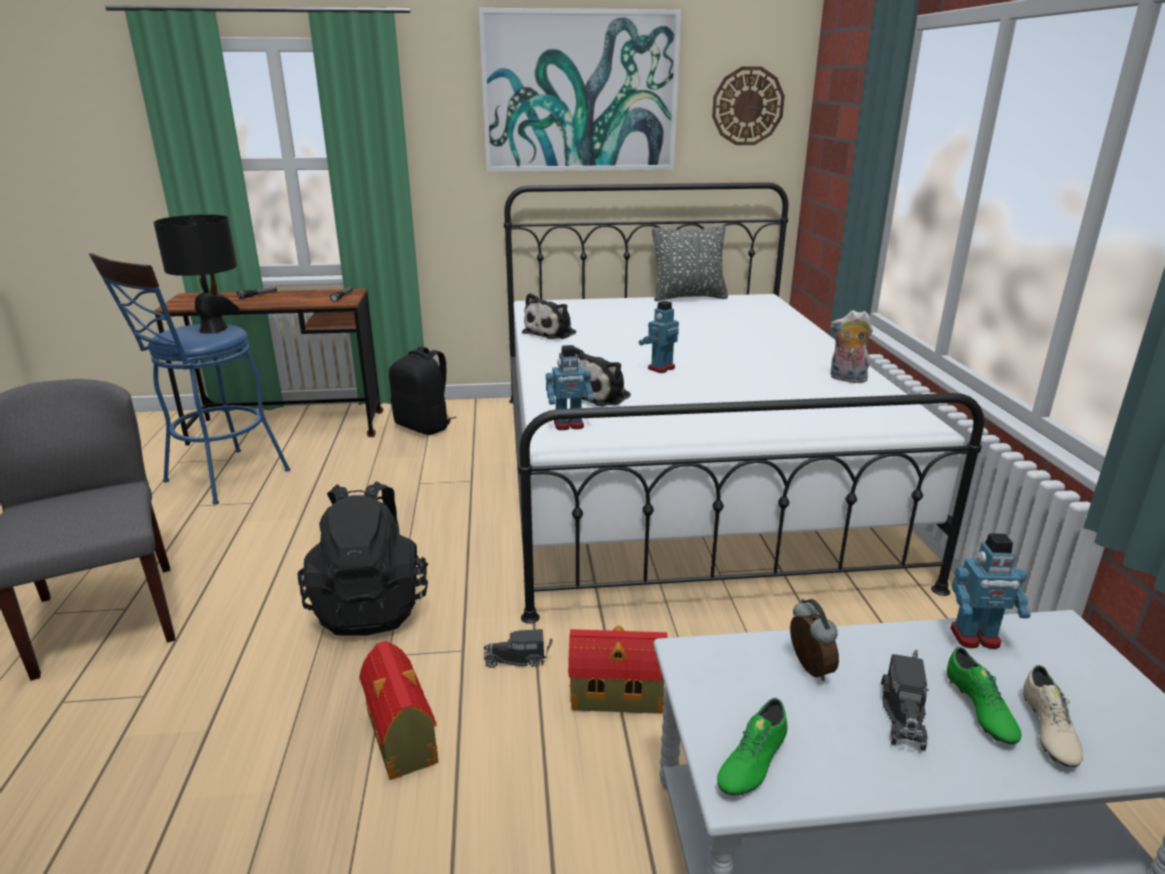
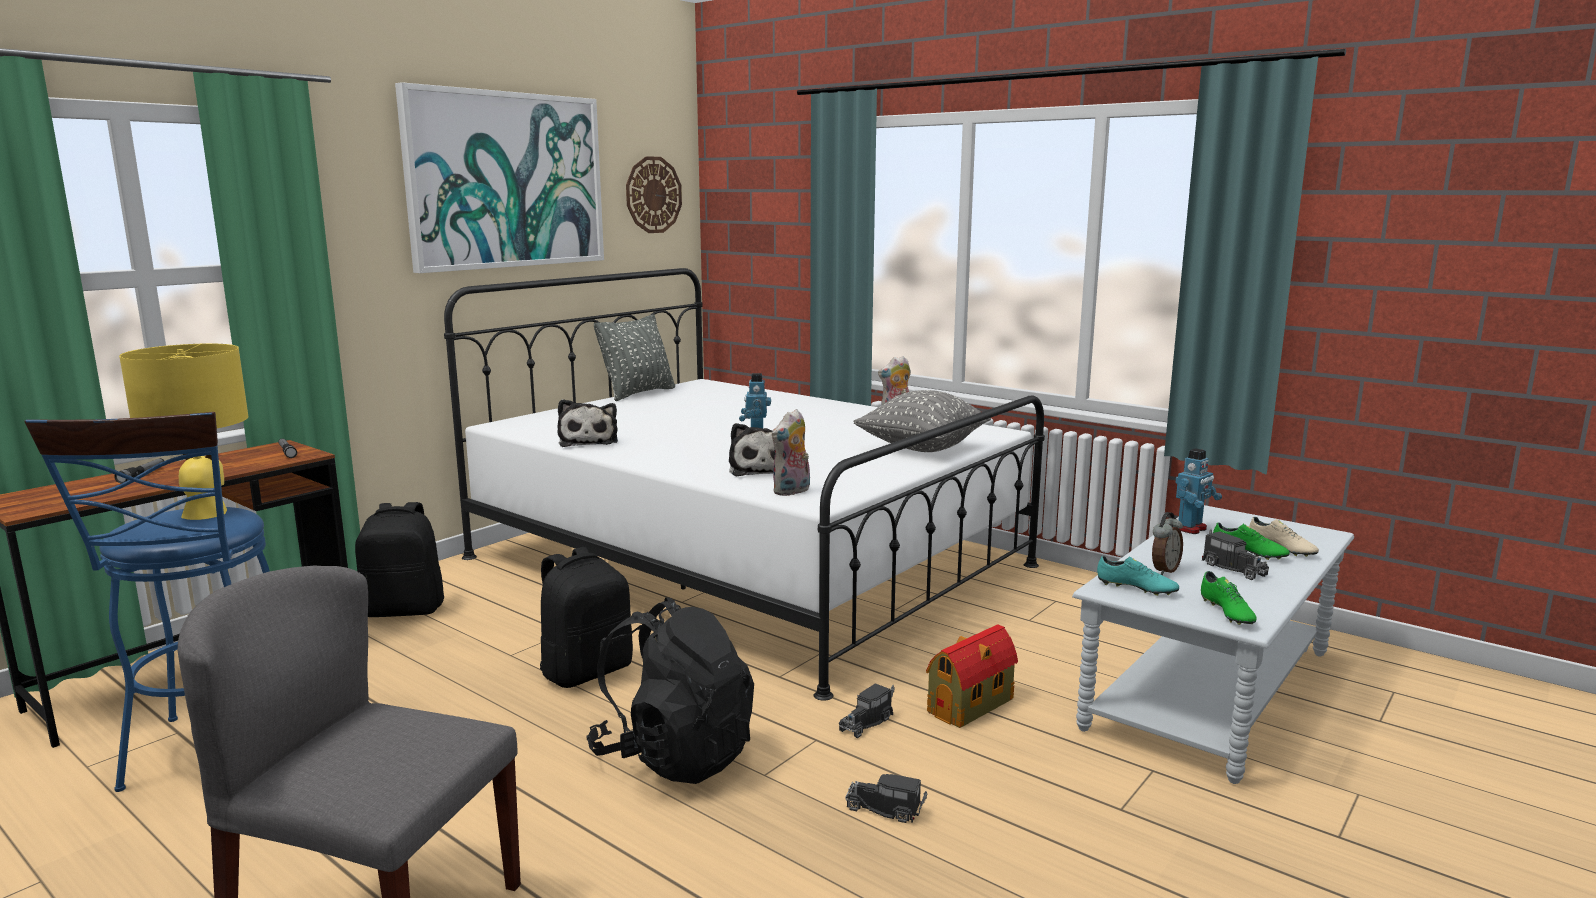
camera: 45 degrees left, 10 degrees down
black table lamp [153,214,240,334] -> yellow table lamp [119,343,248,520]
toy house [359,641,438,780] -> toy truck [845,774,927,823]
toy robot [546,345,594,430] -> plush toy [772,409,810,496]
alarm clock [790,599,839,681] -> alarm clock turned 105 degrees clockwise [1152,512,1183,575]
none -> black backpack [540,547,633,688]
none -> grey pillow [853,390,991,452]
none -> turquoise shoe [1097,556,1179,596]

